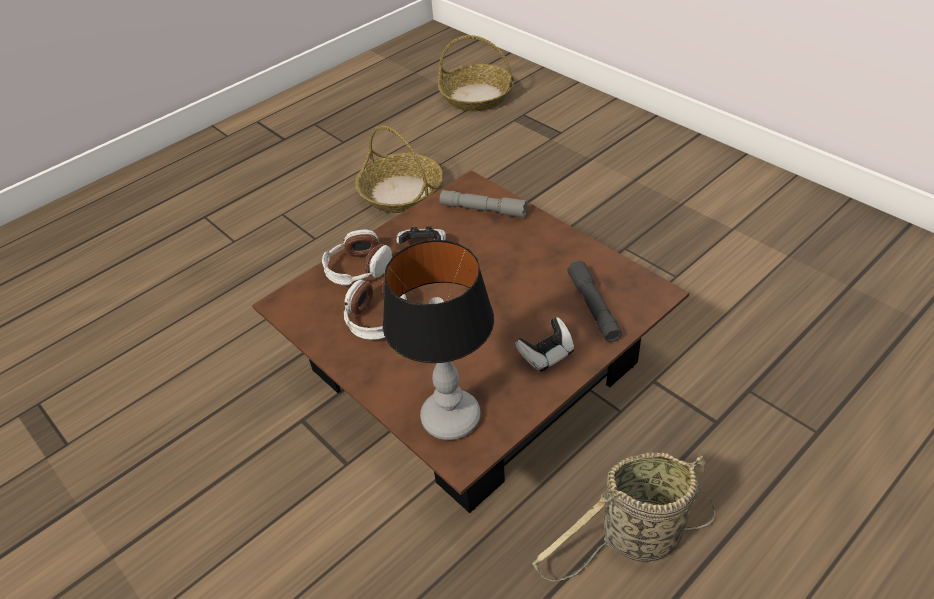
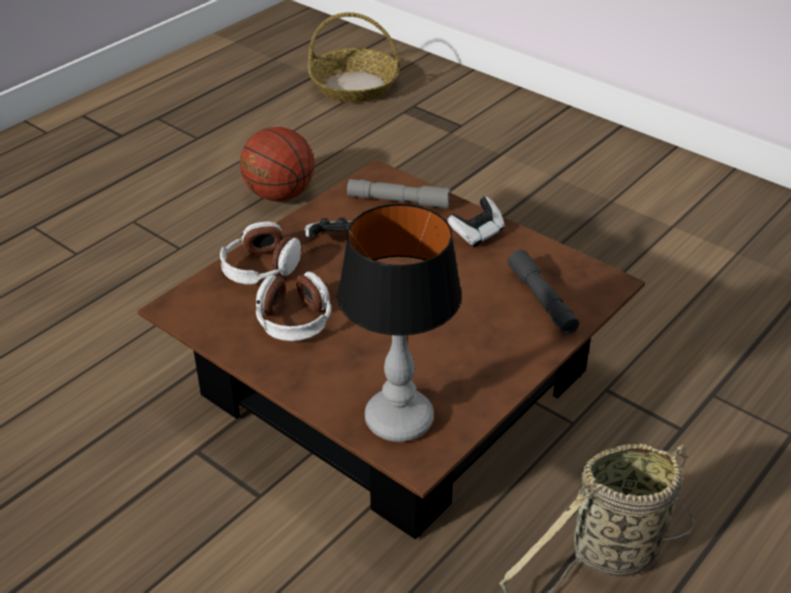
camera: 10 degrees left, 5 degrees down
basket [355,125,443,213] -> basketball [240,127,315,201]
game controller [515,317,574,372] -> game controller moved to [447,196,505,247]

